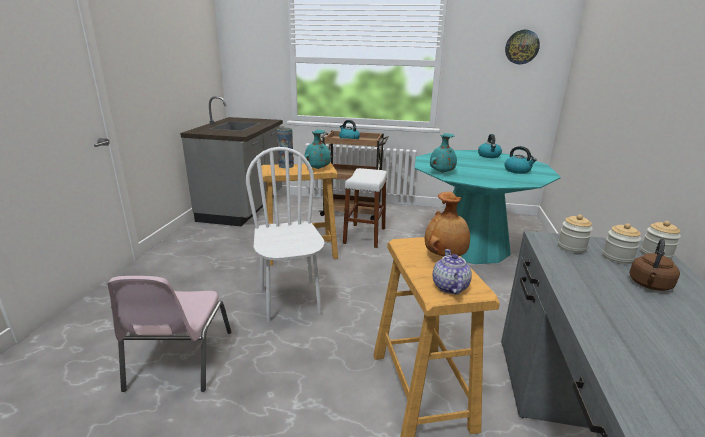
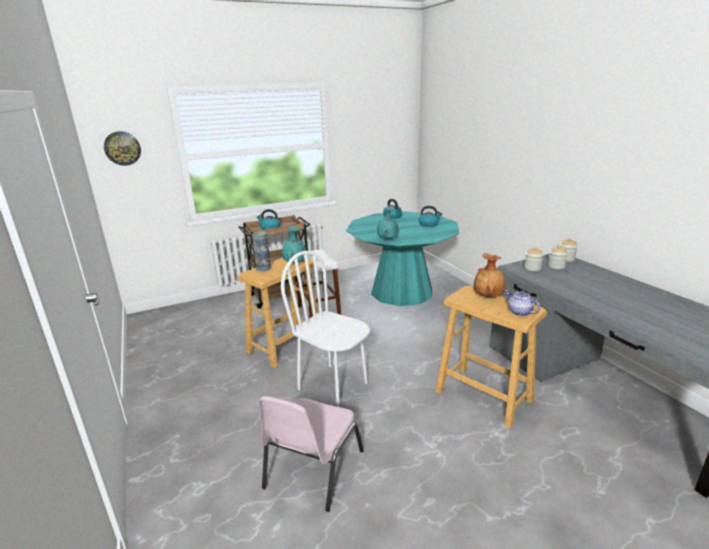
camera: 35 degrees left, 0 degrees up
pink chair [108,276,231,392] -> pink chair turned 60 degrees clockwise [259,396,364,512]
grey counter [180,96,283,226] -> none
wall clock [505,30,540,64] -> wall clock moved to [104,131,141,166]
brown kettle [629,239,680,291] -> none

